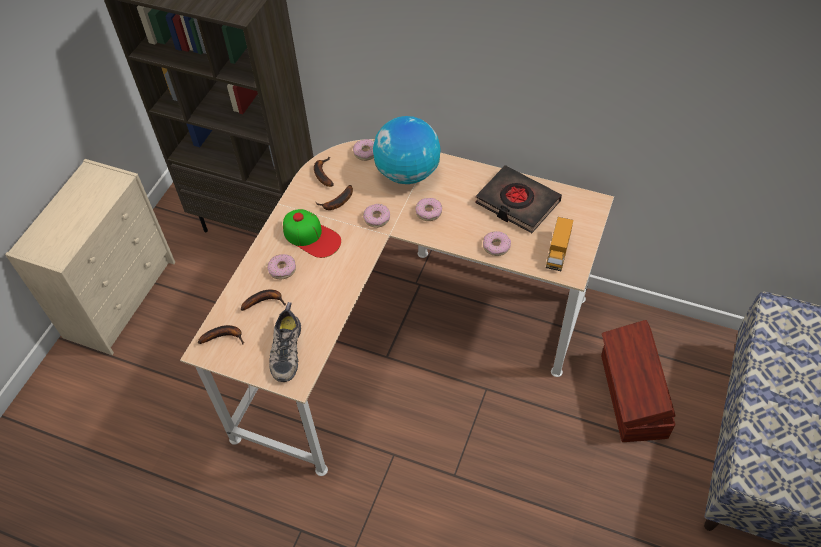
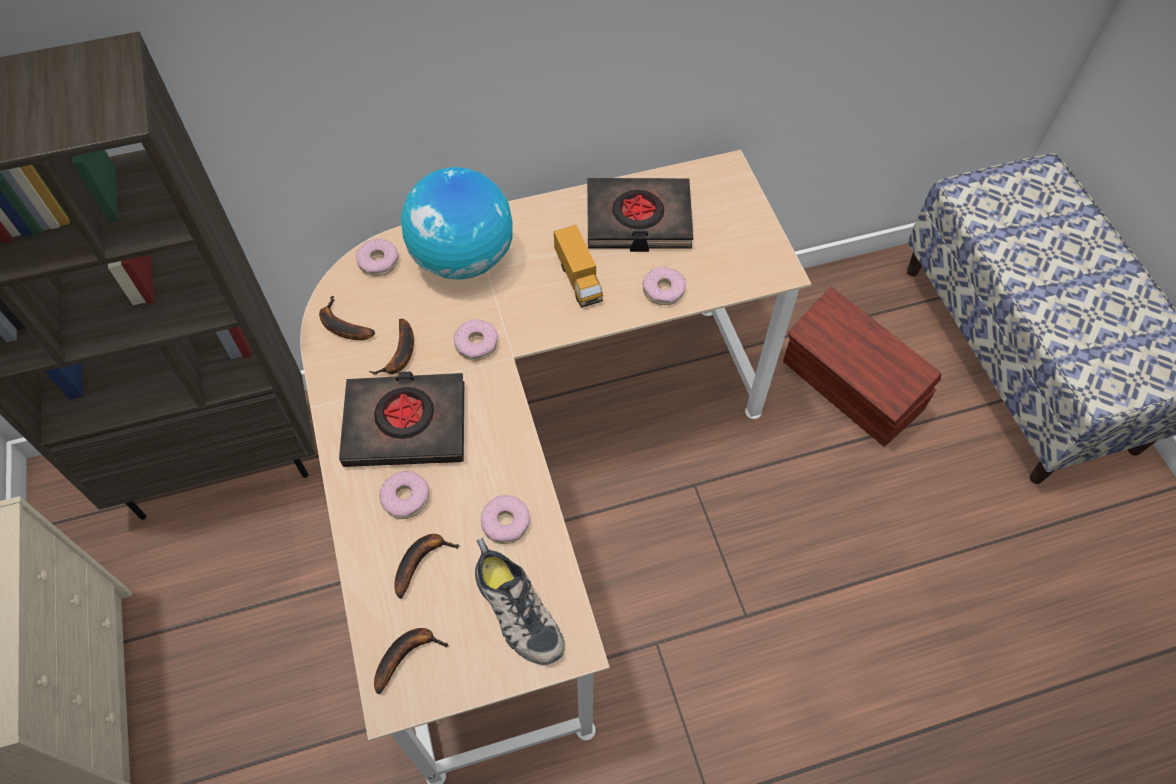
camera: 40 degrees left, 5 degrees up
cap [283,209,341,258] -> black book [339,372,464,467]
donut [415,198,442,221] -> donut moved to [481,495,530,544]
toy truck [546,217,573,271] -> toy truck moved to [554,225,603,308]

